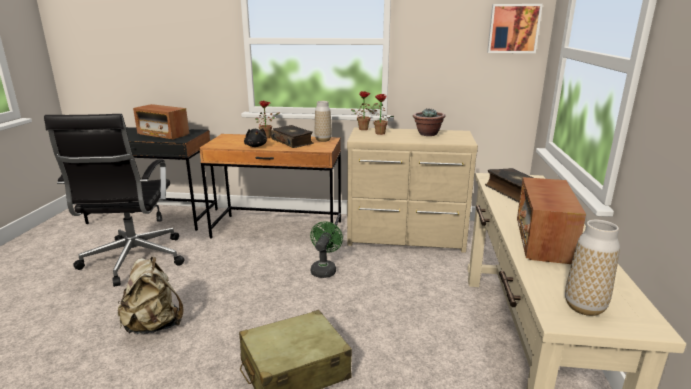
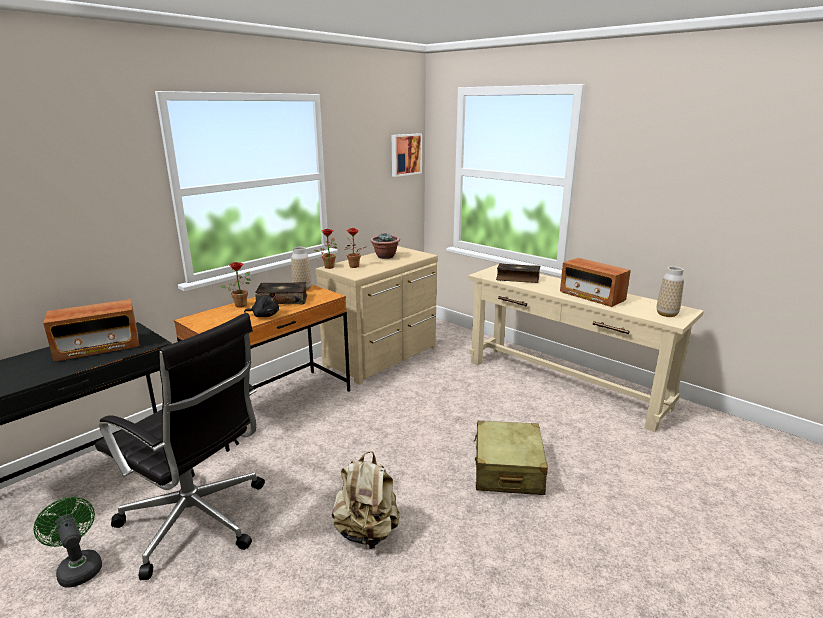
camera: 55 degrees left, 0 degrees up
green fan [310,221,343,278] -> green fan moved to [34,497,102,588]

